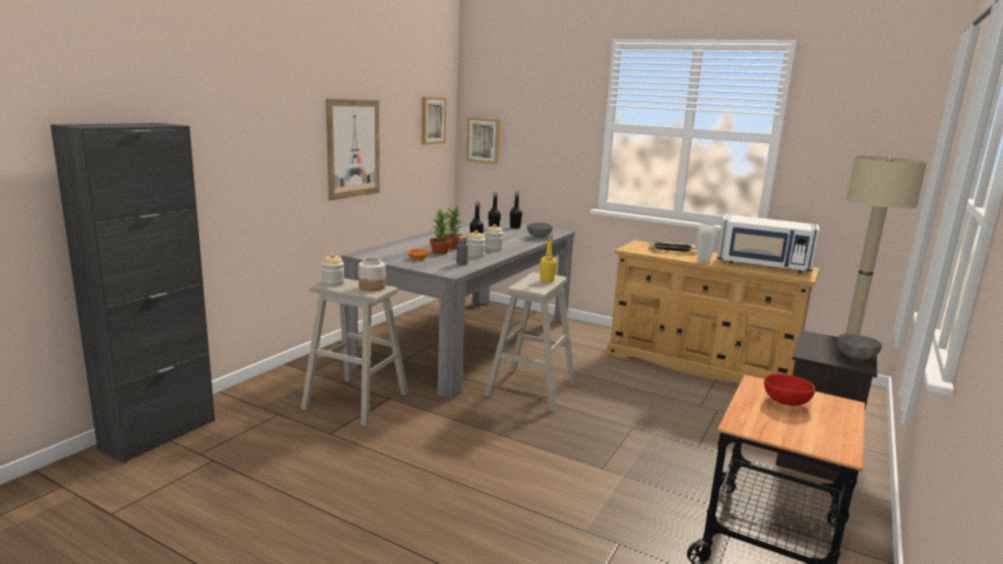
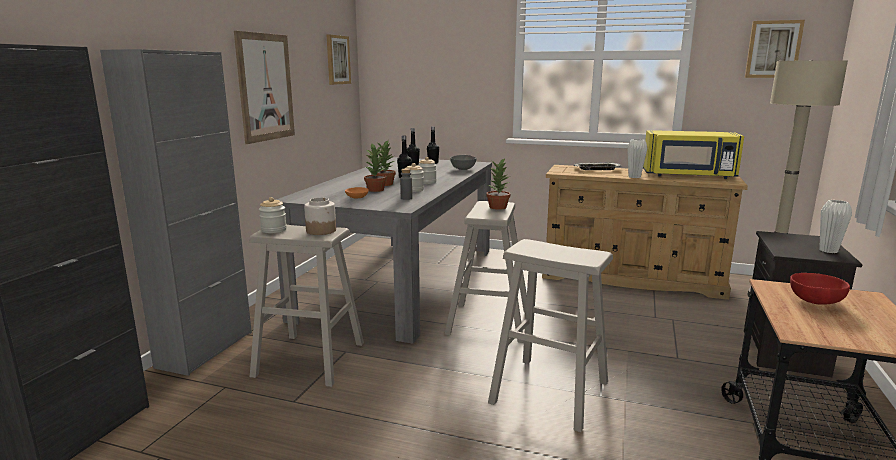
camera: 10 degrees left, 0 degrees up
picture [466,117,500,164] -> picture moved to [745,20,805,78]
yellow bottle [540,234,557,282] -> potted plant [486,159,510,210]
white microwave [717,214,820,273] -> yellow microwave [643,130,744,179]
grey bowl [837,334,882,359] -> white vase [819,200,852,253]
none -> grey cabinet [100,49,252,376]
none -> beige stool [488,239,613,433]

